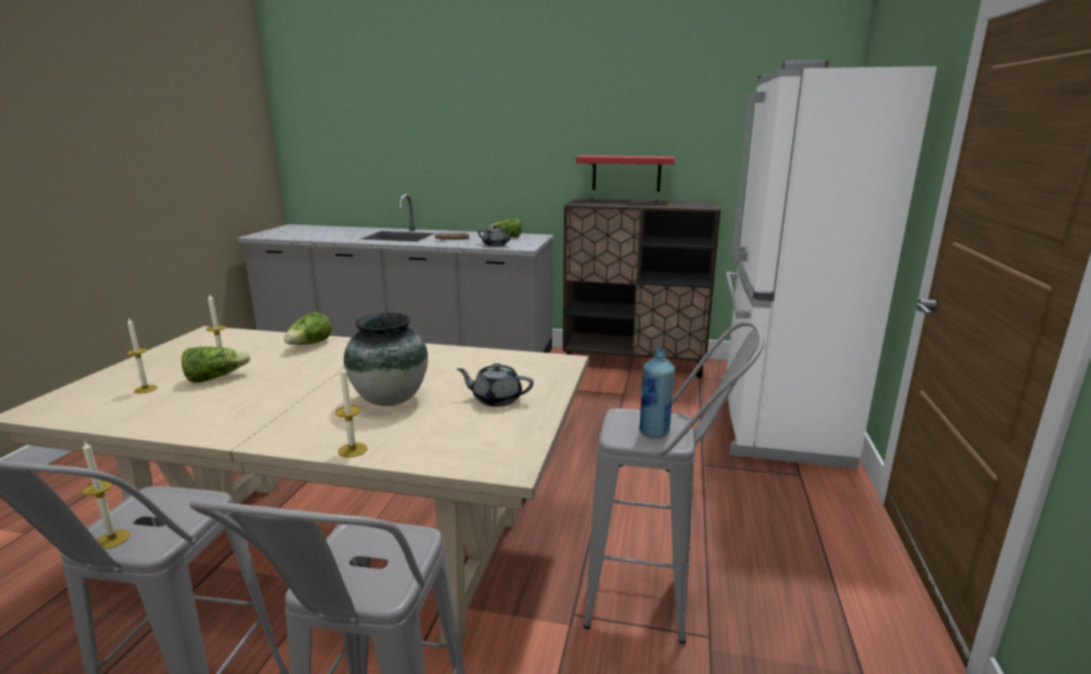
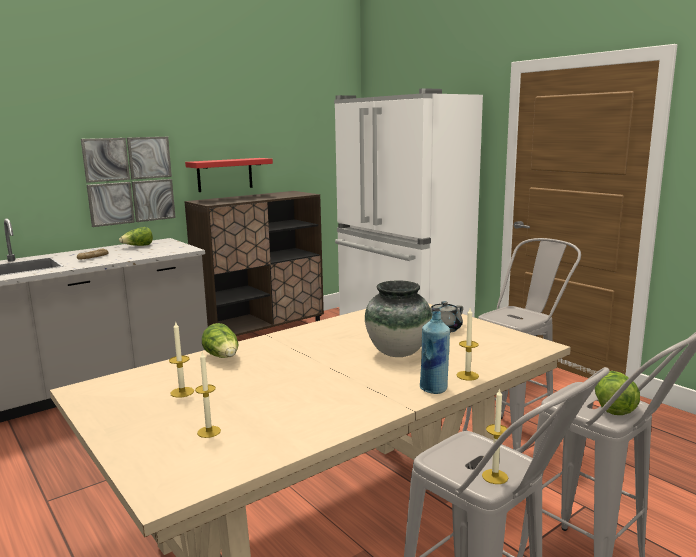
camera: 50 degrees left, 5 degrees down
lettuce [182,346,250,383] -> lettuce moved to [595,371,640,415]
grey teapot [478,225,514,247] -> none
blue bottle [639,348,675,438] -> blue bottle moved to [420,311,450,394]
none -> picture [81,137,176,227]

